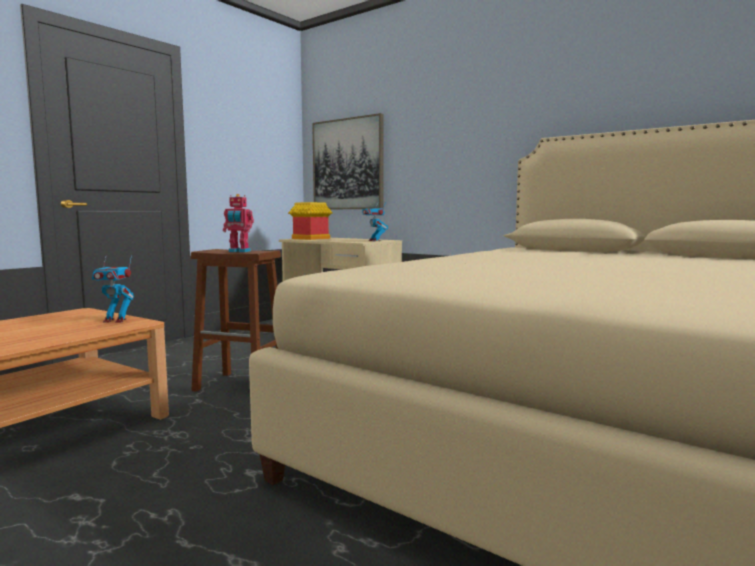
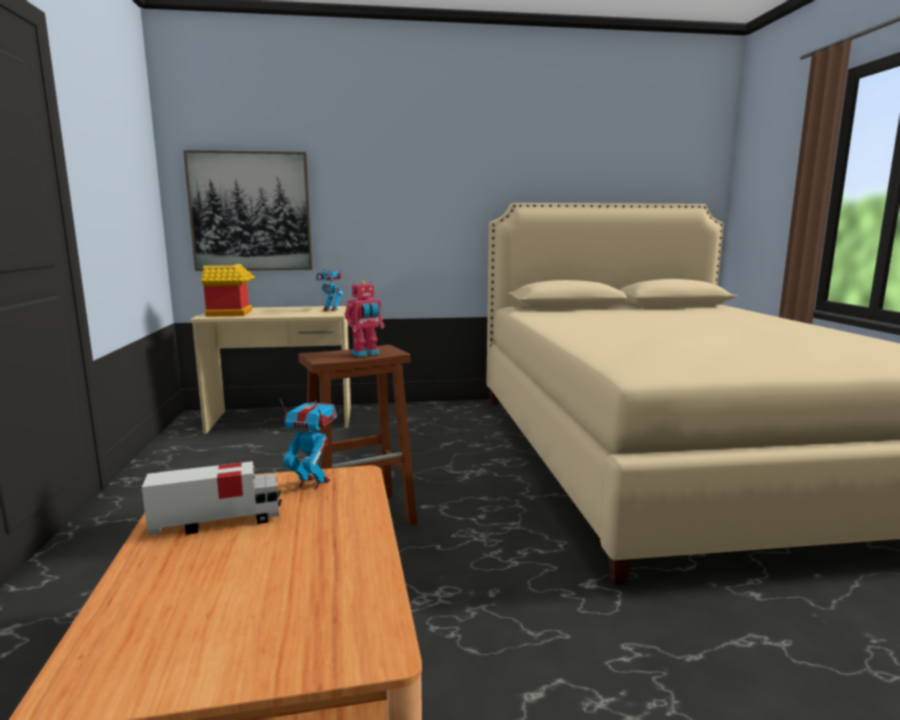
camera: 45 degrees left, 5 degrees up
toy robot [92,255,134,323] -> toy robot turned 120 degrees counterclockwise [279,397,337,490]
none -> toy truck [141,461,282,535]

